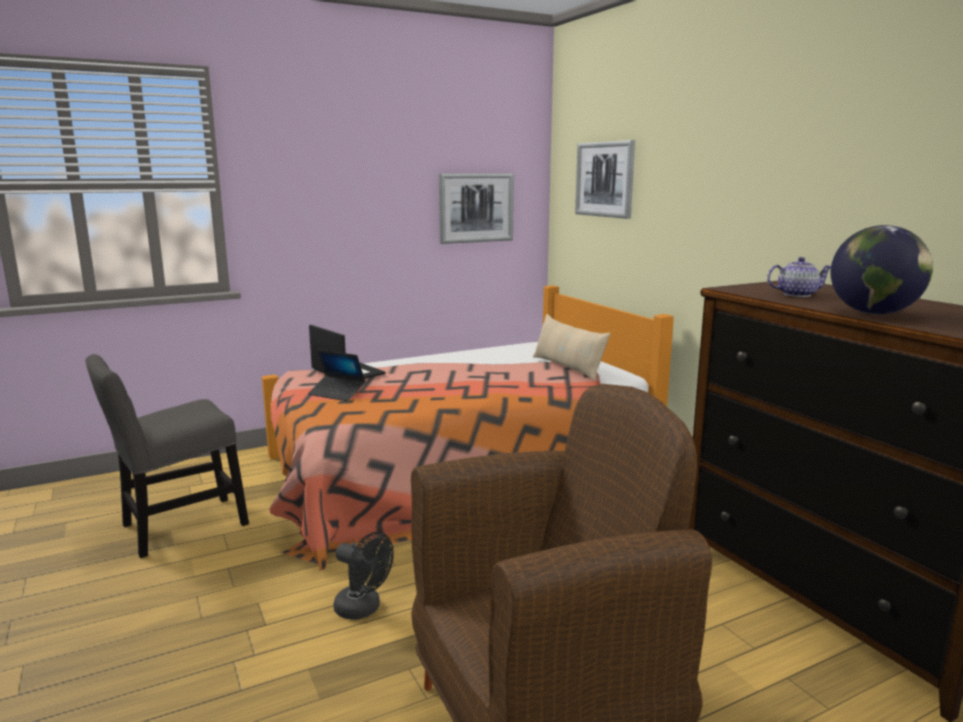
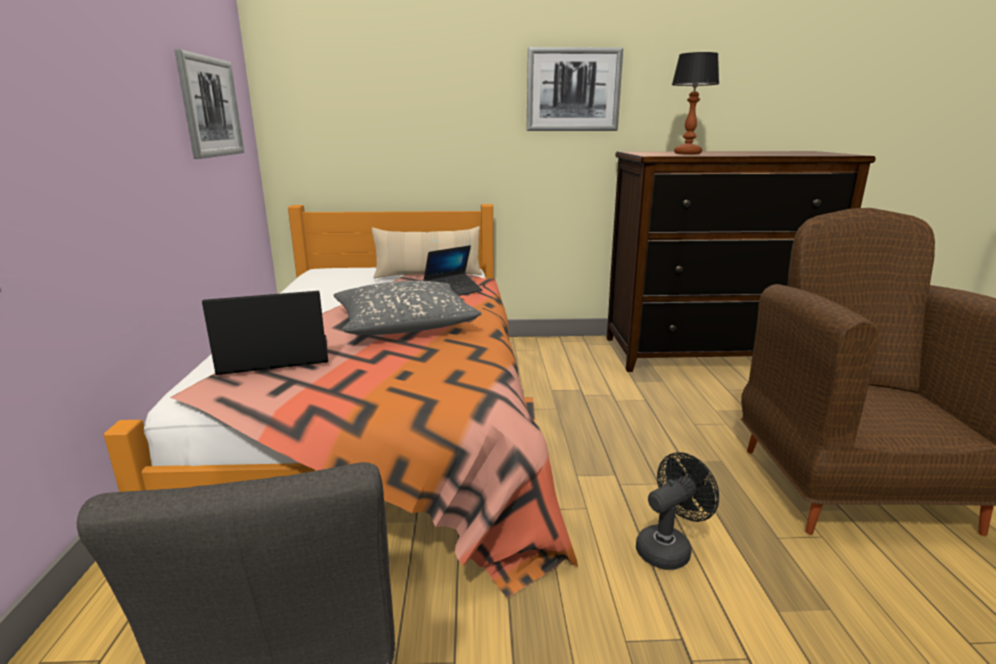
camera: 65 degrees left, 5 degrees up
laptop [308,350,365,401] -> laptop moved to [423,245,482,296]
picture [575,140,635,219] -> picture moved to [527,47,623,131]
teapot [767,257,831,297] -> table lamp [672,52,719,155]
globe [831,225,933,315] -> none
none -> grey pillow [334,281,482,335]

